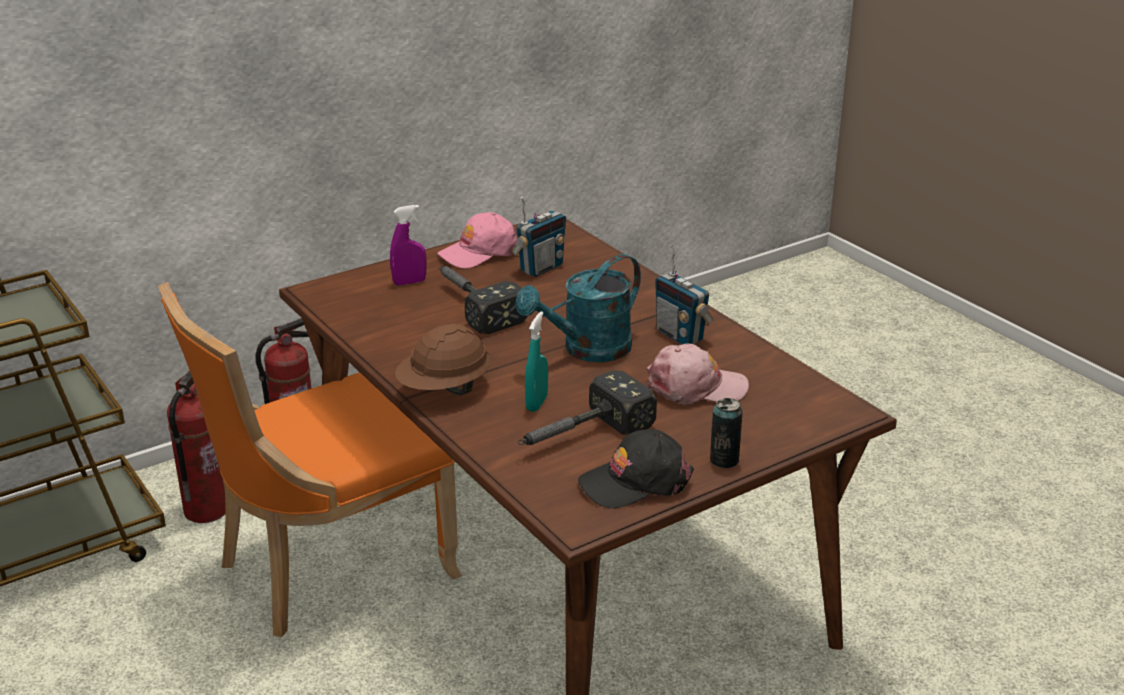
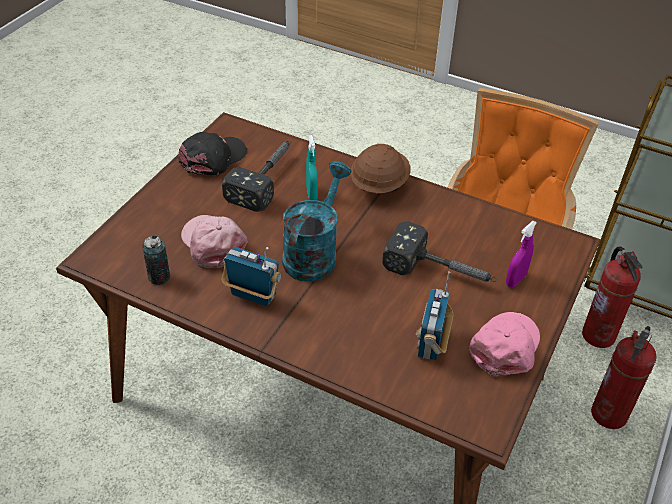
camera: 150 degrees right, 15 degrees up
pink cap [646,344,749,405] -> pink cap turned 90 degrees clockwise [181,215,248,268]
can [710,398,743,468] -> can moved to [142,236,170,285]

